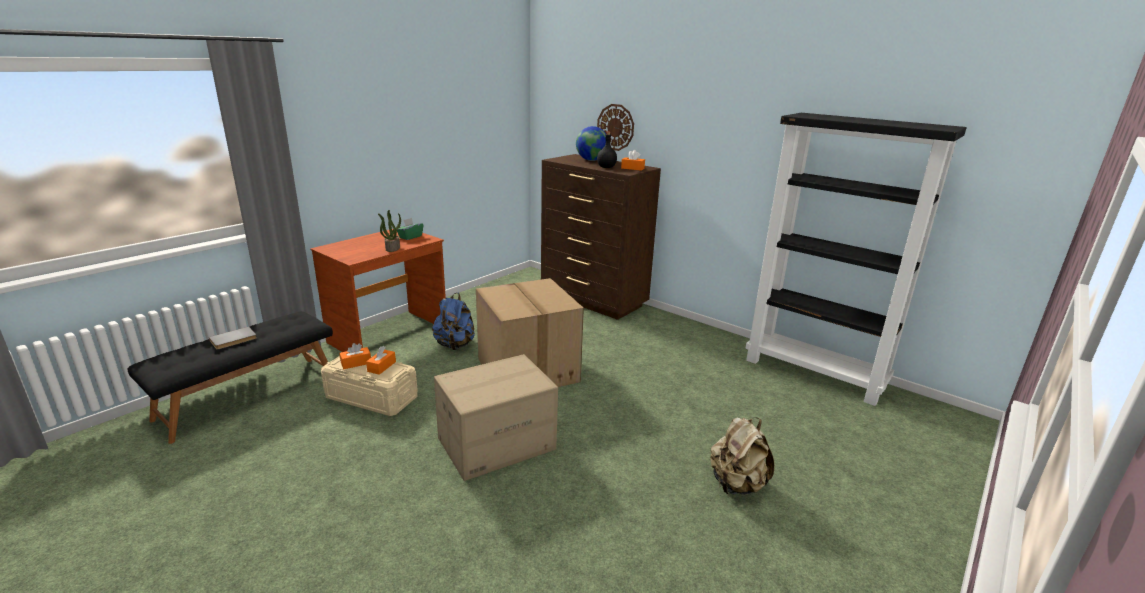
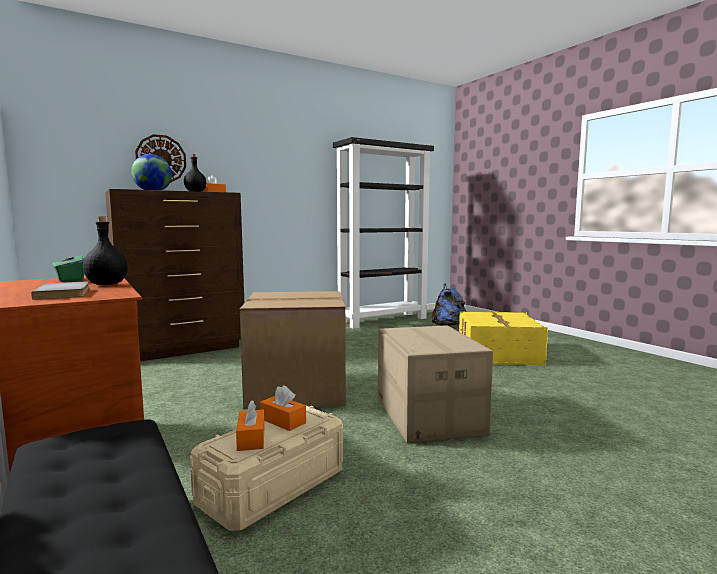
camera: 70 degrees left, 15 degrees down
grey book [209,327,257,350] -> grey book moved to [31,281,90,300]
potted plant [378,210,401,252] -> black bottle [83,216,128,285]
blue backpack [432,293,475,350] -> blue backpack moved to [431,283,466,326]
beige backpack [710,417,774,495] -> yellow storage box [459,311,548,365]

